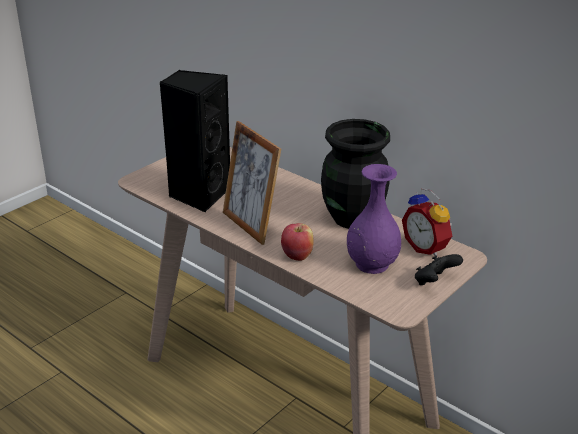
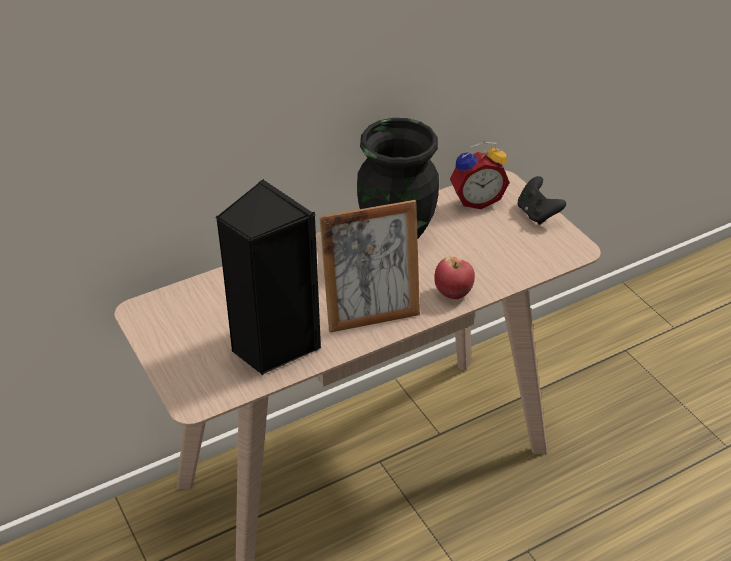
camera: 70 degrees left, 10 degrees up
purple vase [347,164,401,274] -> none

